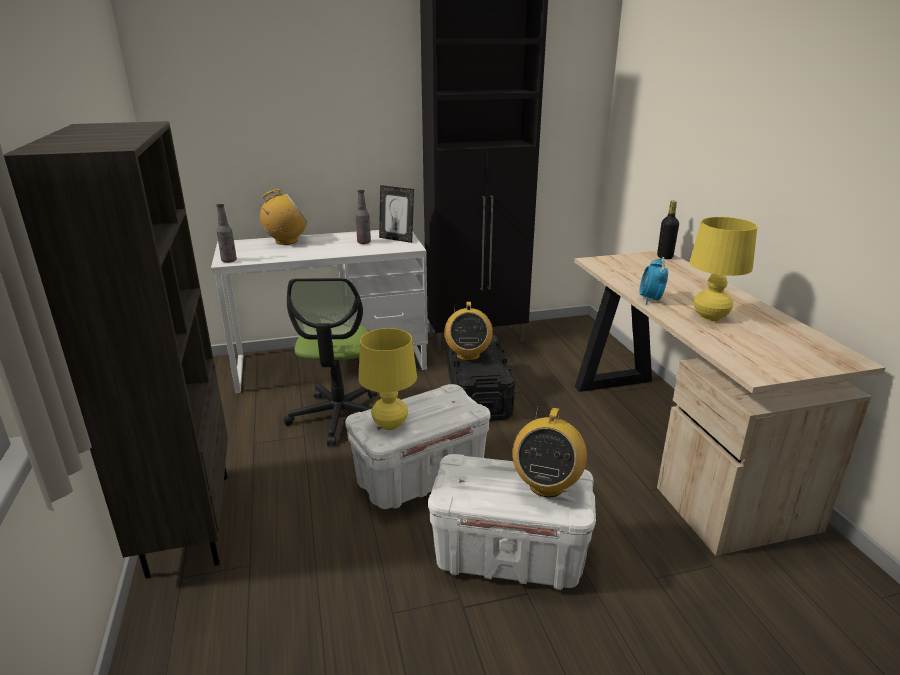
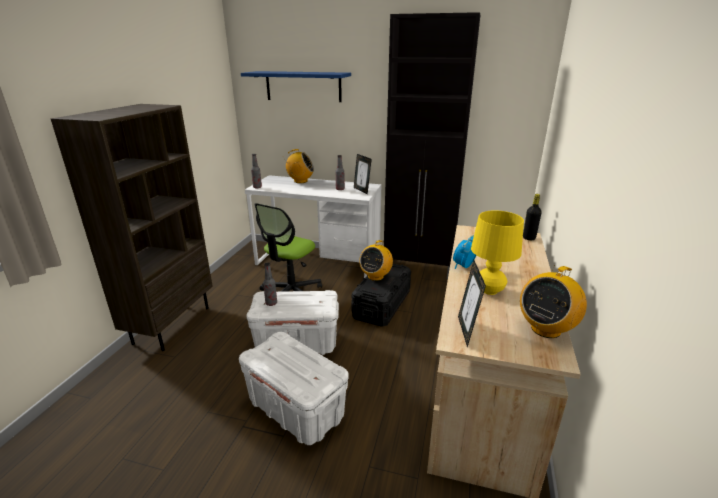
camera: 30 degrees right, 0 degrees up
yellow table lamp [359,328,417,430] -> bottle [263,263,277,306]
radio [512,406,587,497] -> radio moved to [520,265,587,338]
none -> blue shelf [241,71,351,102]
none -> picture frame [458,260,486,347]

